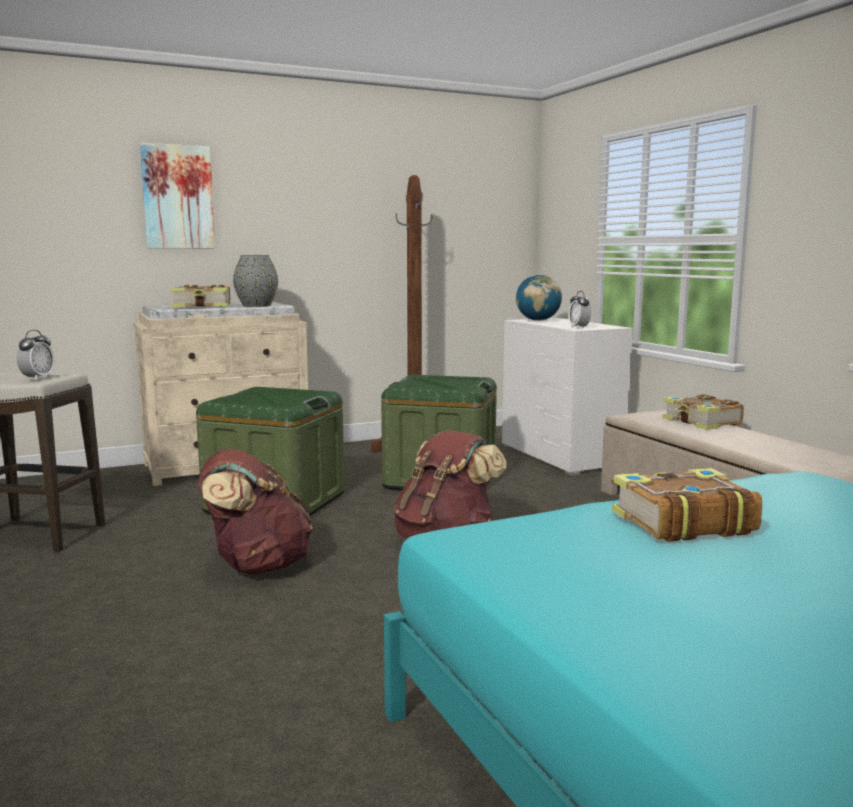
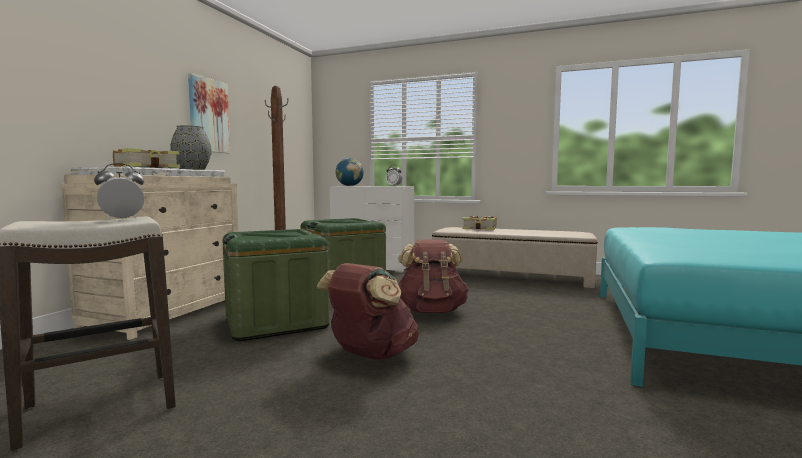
camera: 45 degrees left, 5 degrees down
alarm clock [17,330,55,380] -> alarm clock turned 90 degrees counterclockwise [94,163,144,220]
picture [140,143,215,248] -> picture moved to [188,73,230,154]
book [612,468,763,542] -> none

